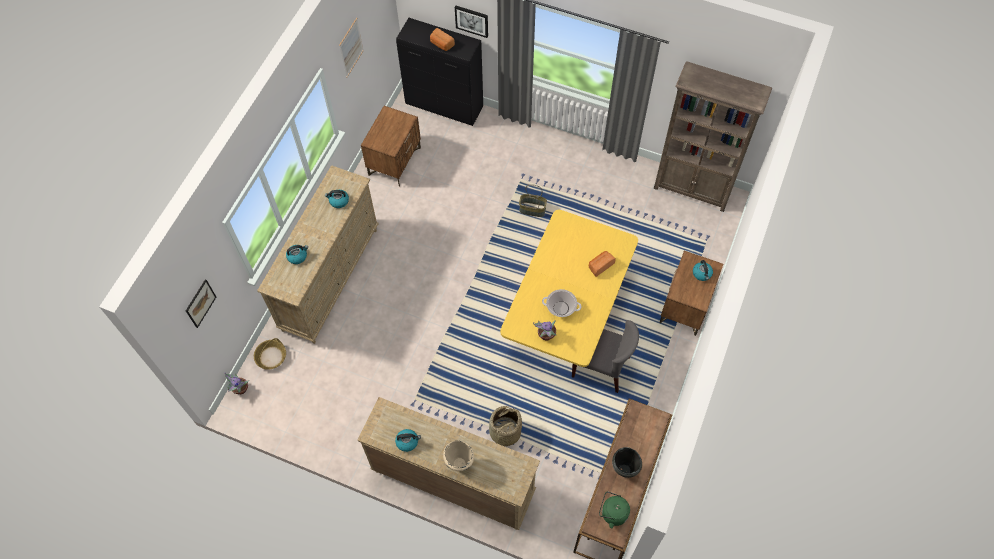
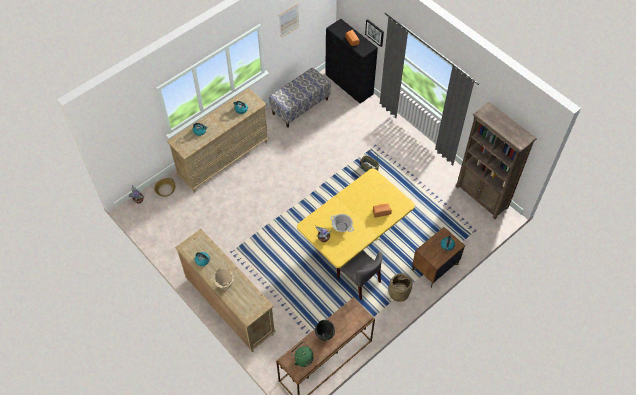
camera: 25 degrees right, 5 degrees down
picture [186,279,216,328] -> none
brown nightstand [361,106,421,186] -> bench [269,68,331,128]
basket [489,406,522,446] -> basket moved to [388,273,413,302]

